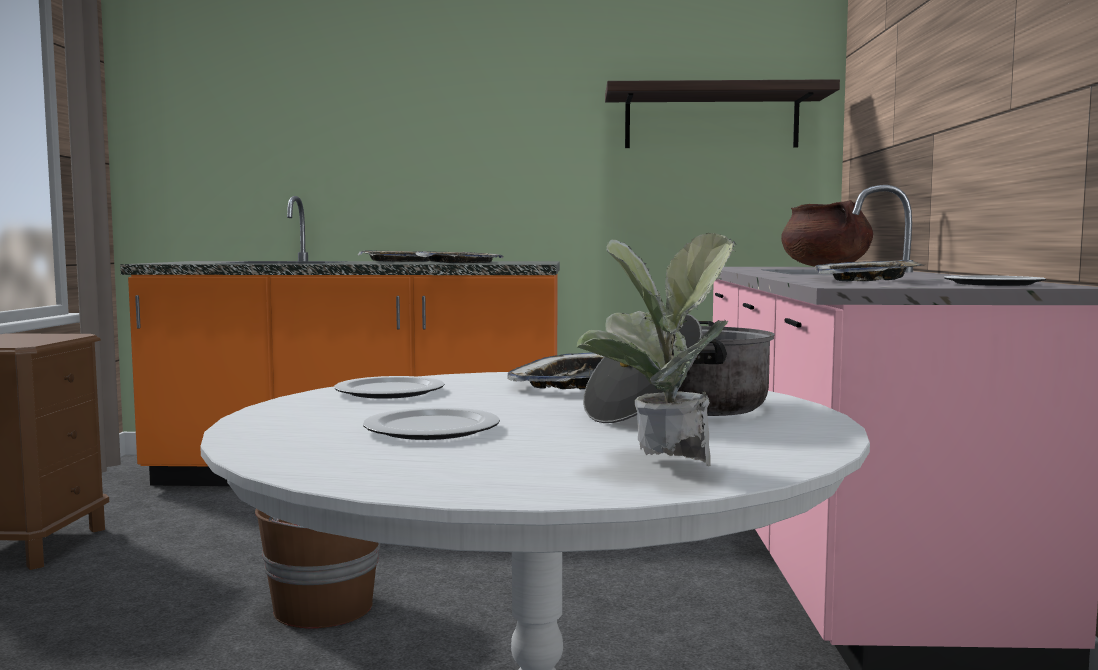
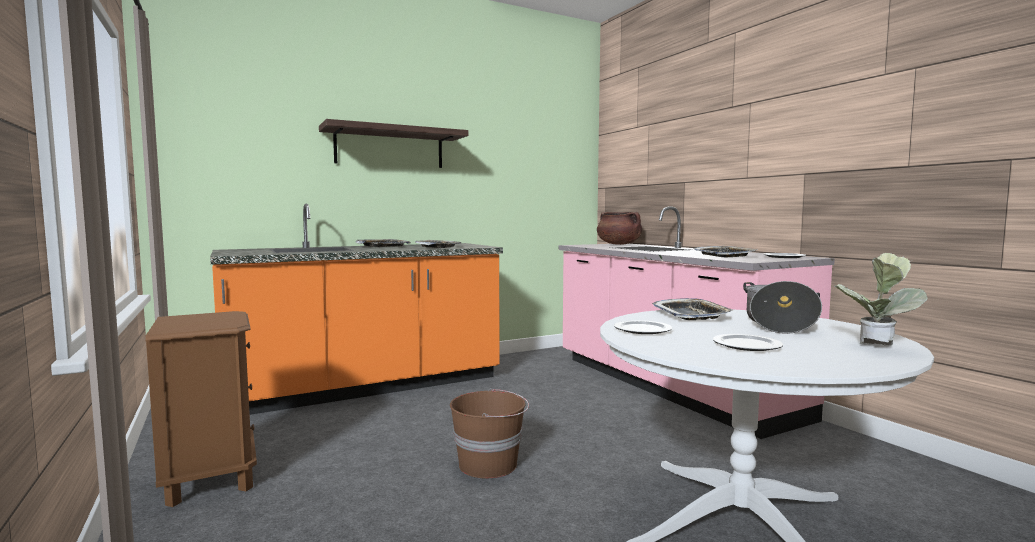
camera: 30 degrees left, 0 degrees up
shelf [605,79,840,148] -> shelf moved to [319,119,468,168]

